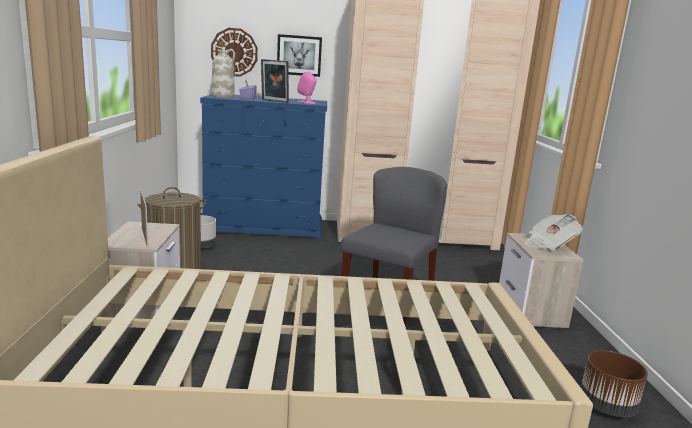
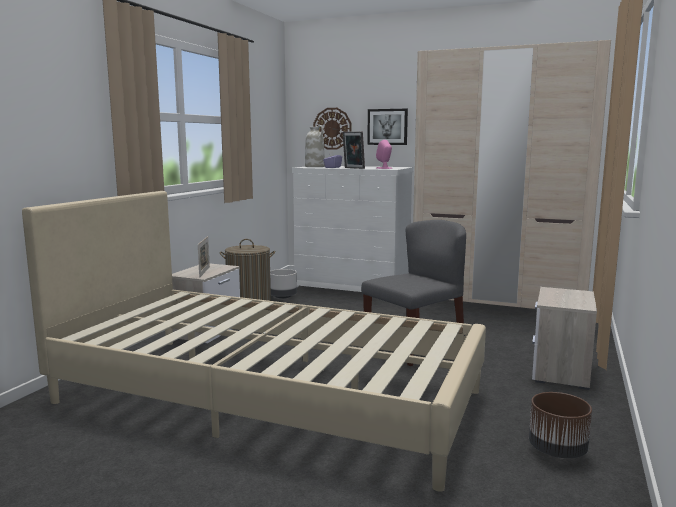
camera: 25 degrees right, 5 degrees down
blue dresser [200,95,327,240] -> white dresser [292,166,413,292]
newspaper [525,214,583,250] -> none

